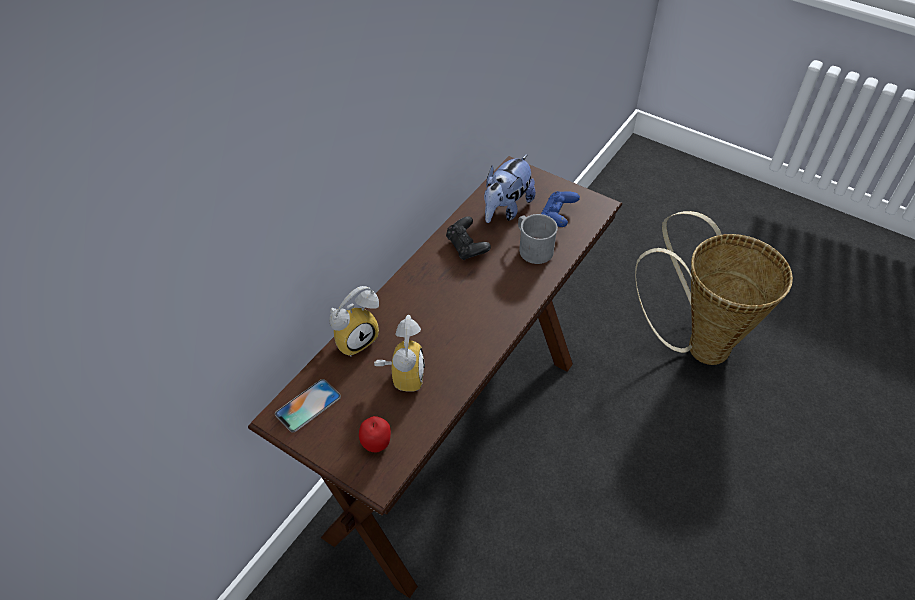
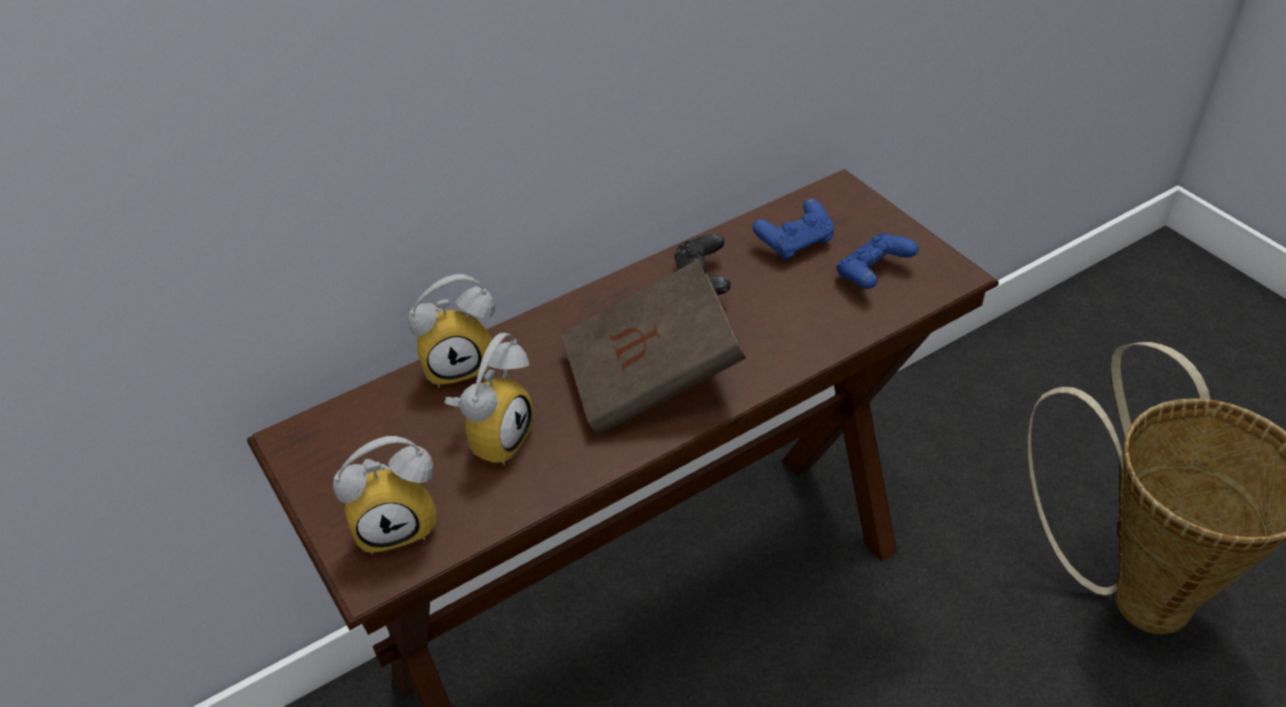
camera: 25 degrees right, 5 degrees down
phone [275,379,341,432] -> none
apple [359,416,391,453] -> alarm clock [333,436,437,554]
plush toy [484,154,536,223] -> blue game controller [752,198,834,261]
grey mug [518,214,558,264] -> none
none -> brown book [561,259,746,436]

